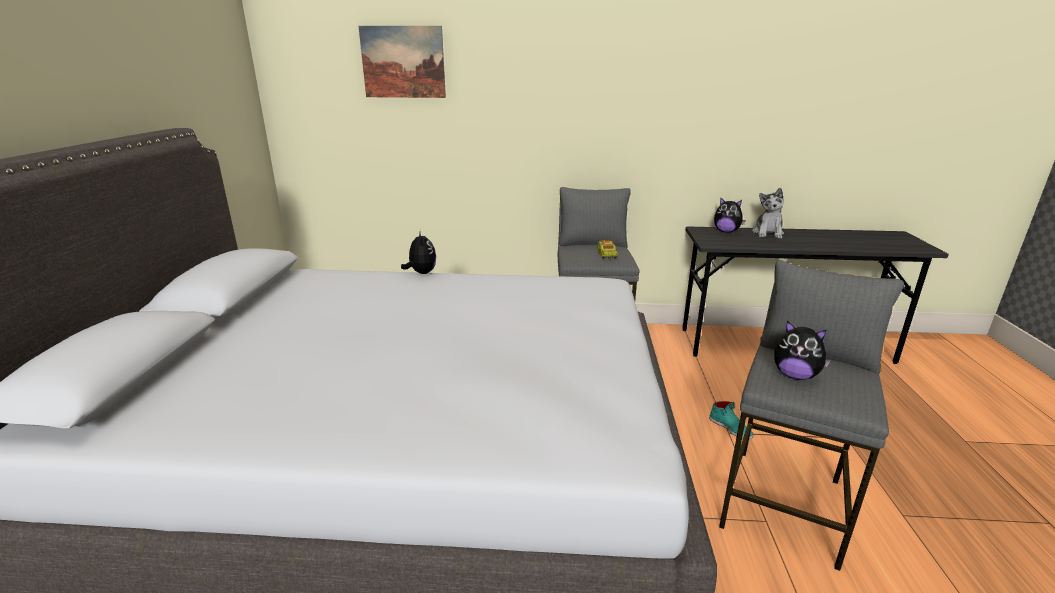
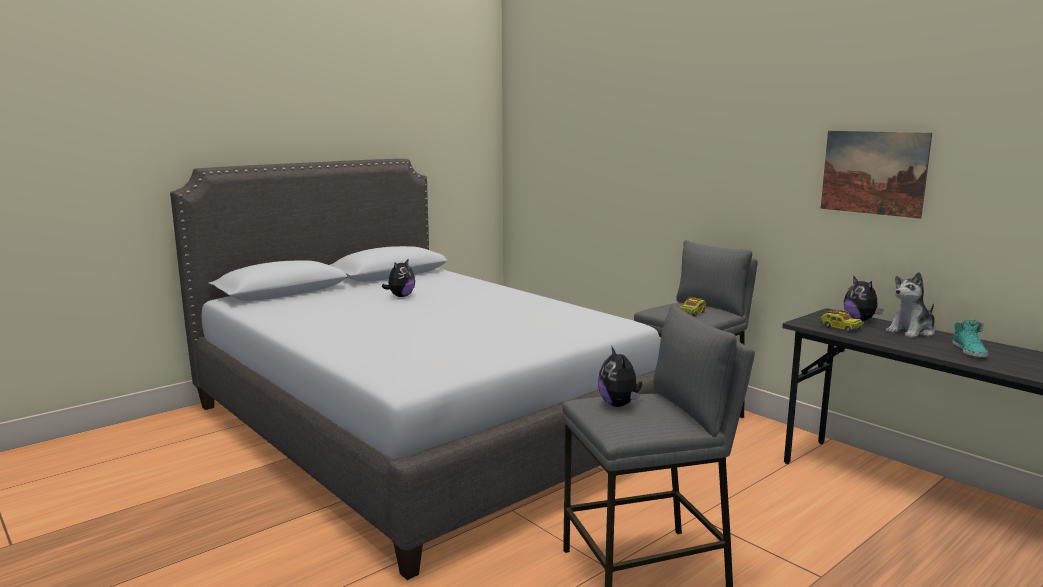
camera: 45 degrees right, 10 degrees down
picture [358,26,446,98] -> picture moved to [821,131,932,219]
plush toy [401,230,436,274] -> plush toy moved to [382,258,415,297]
turquoise shoe [709,401,753,439] -> turquoise shoe moved to [952,320,989,358]
none -> toy truck [821,309,864,333]

